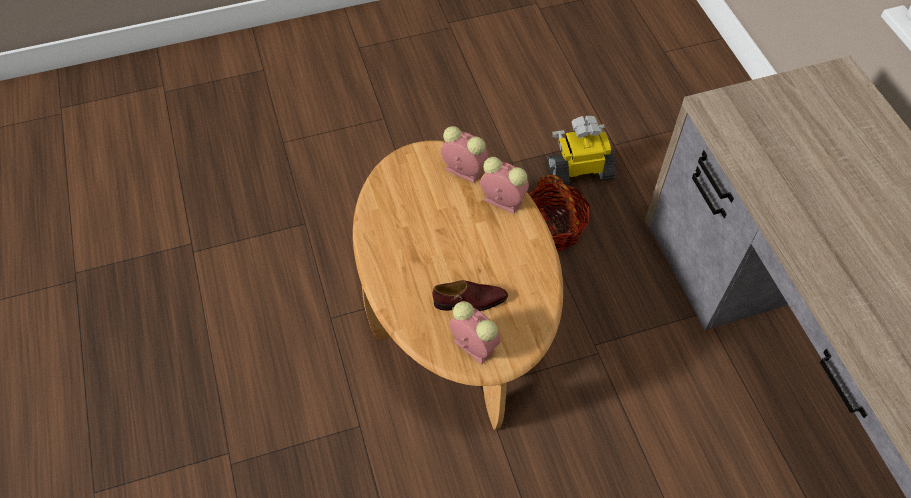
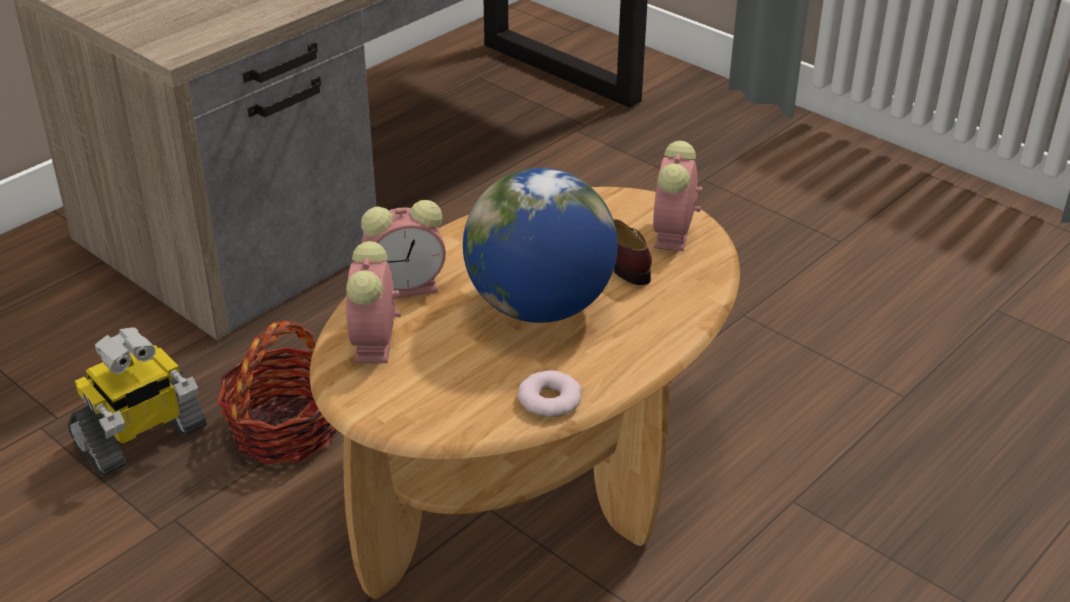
camera: 120 degrees left, 20 degrees down
alarm clock [480,157,529,214] -> alarm clock turned 105 degrees counterclockwise [361,200,446,299]
toy robot [547,116,615,186] -> toy robot turned 90 degrees counterclockwise [68,327,207,477]
none -> globe [463,168,618,323]
none -> donut [518,370,582,417]

